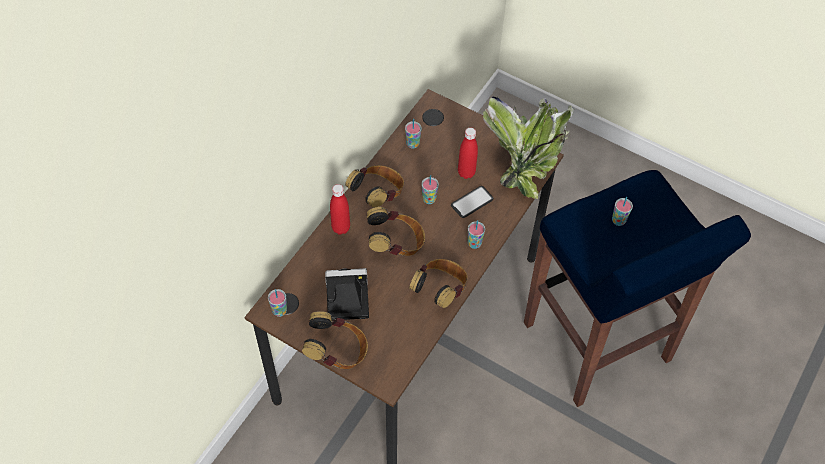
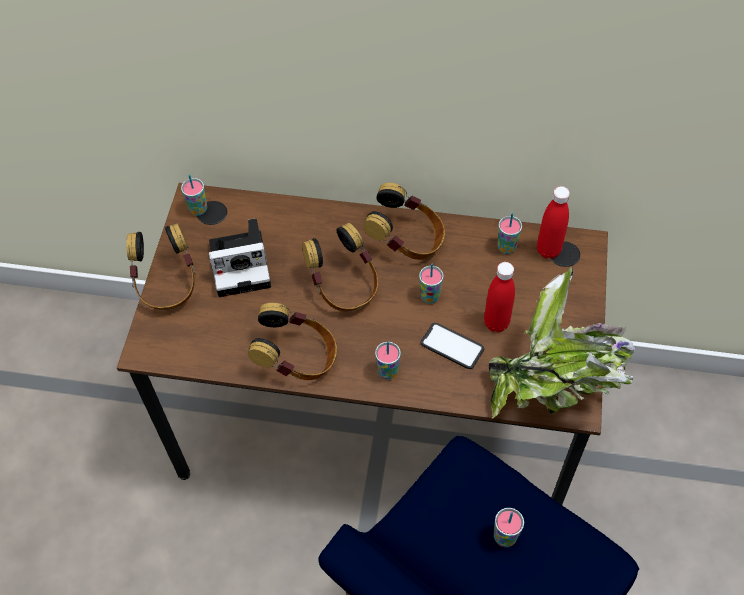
camera: 70 degrees right, 0 degrees up
camera [325,268,369,321] -> camera turned 105 degrees clockwise [209,218,271,297]
red bottle [330,184,350,235] -> red bottle moved to [537,186,570,259]

